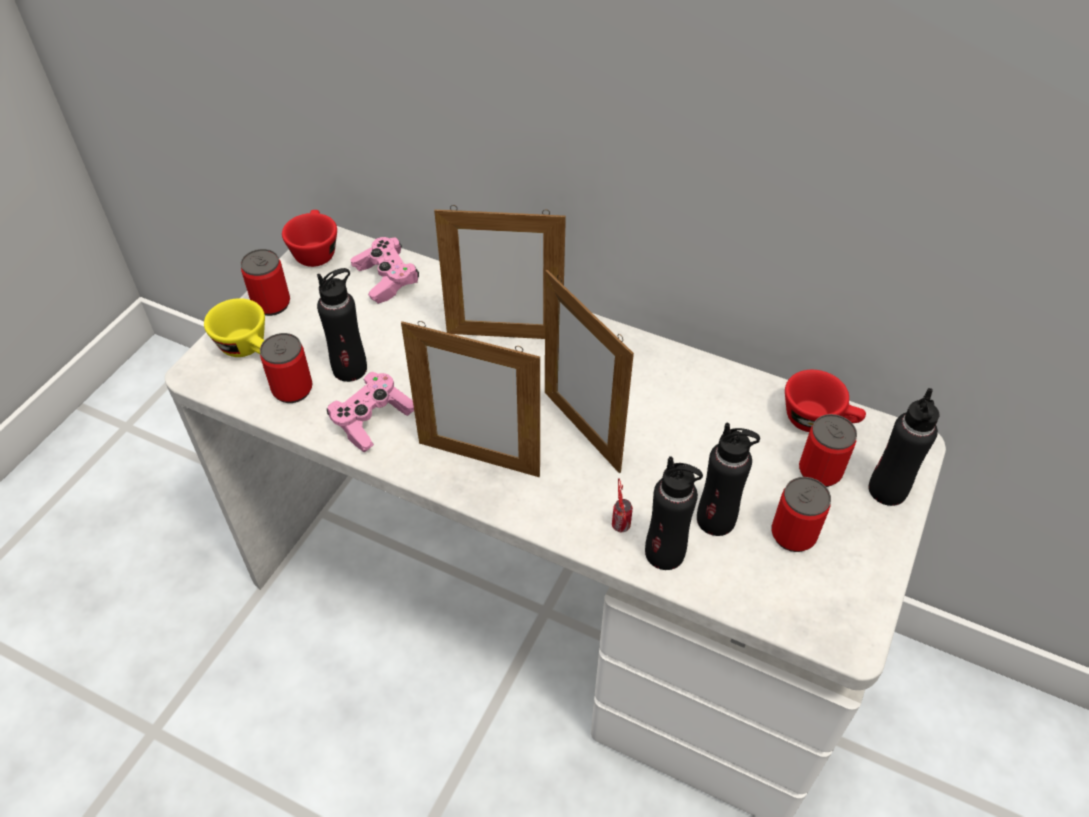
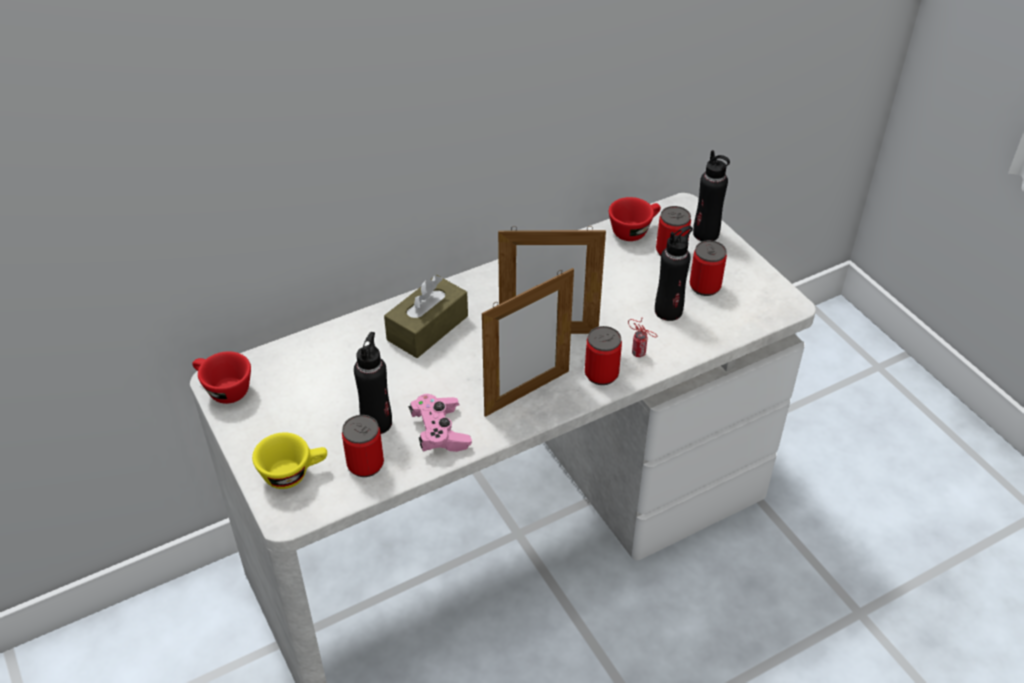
camera: 55 degrees left, 5 degrees down
can [241,249,290,316] -> can moved to [585,326,622,385]
pink game controller [351,237,419,304] -> none
picture frame [434,205,566,339] -> brown tissue box [384,275,468,358]
black bottle [645,456,703,570] -> none

